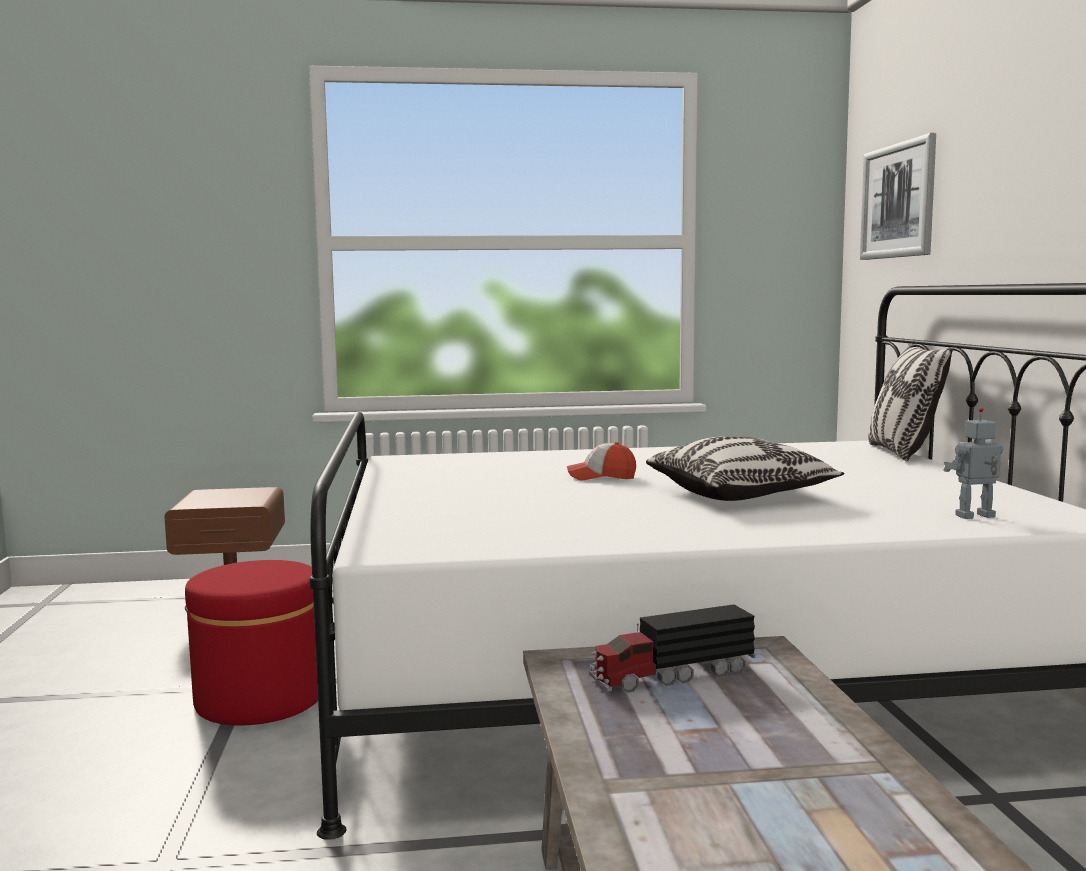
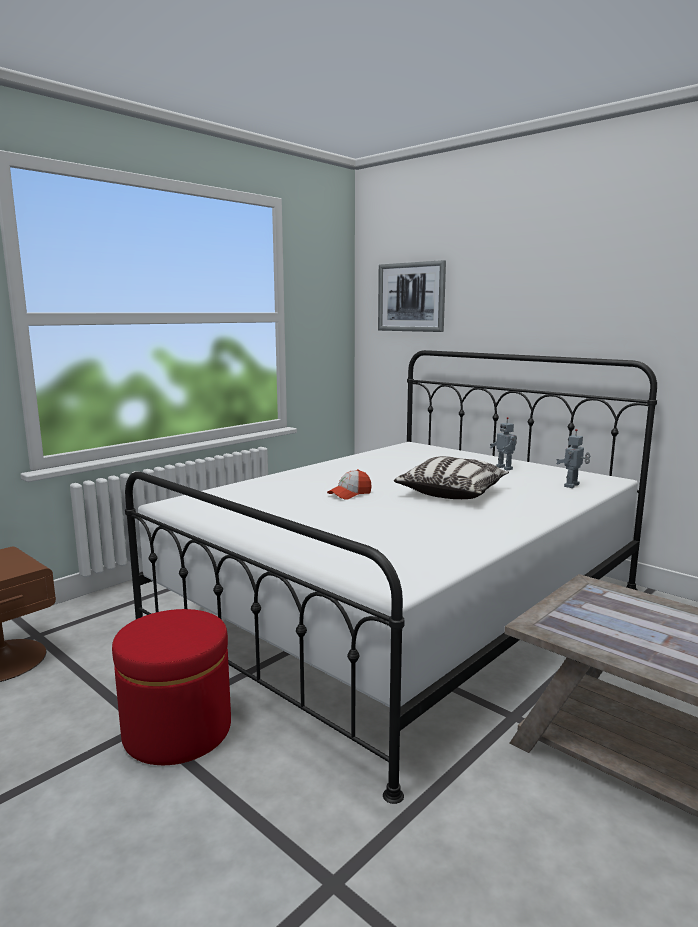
camera: 40 degrees left, 5 degrees up
toy truck [590,604,755,693] -> none
pillow [868,343,952,461] -> none
none -> toy robot [490,417,517,470]

